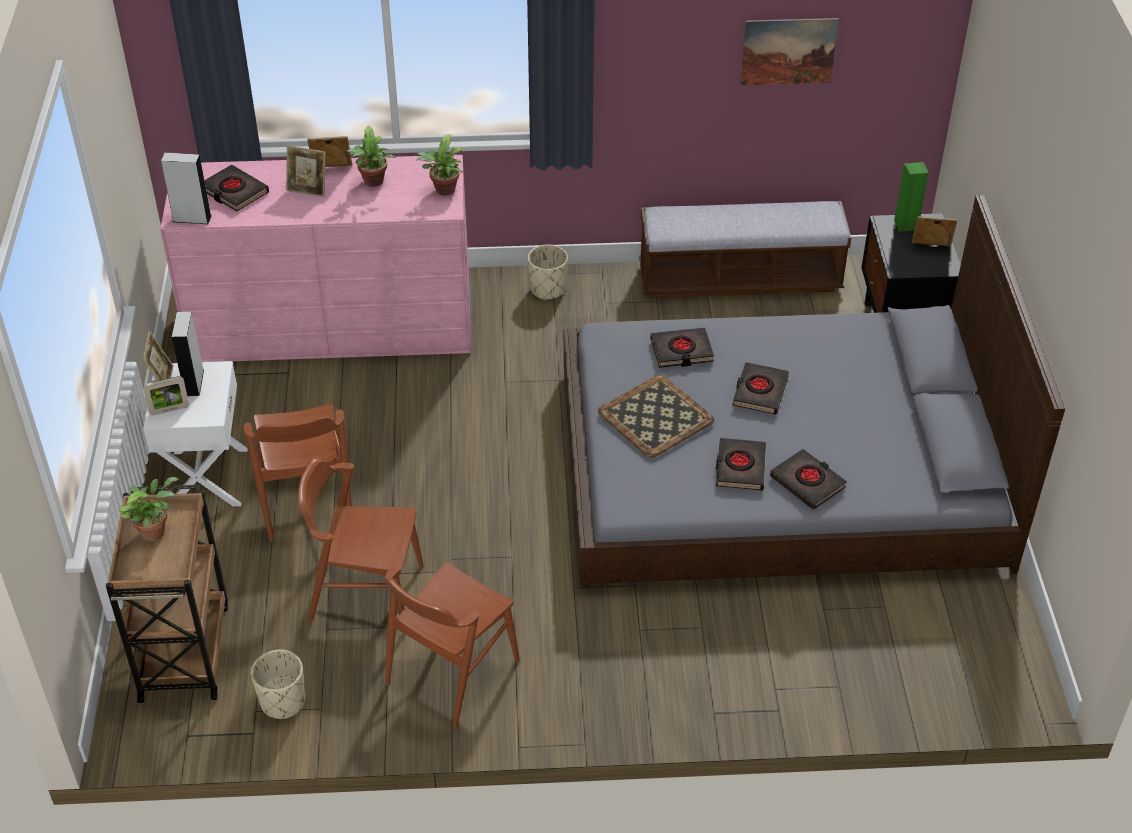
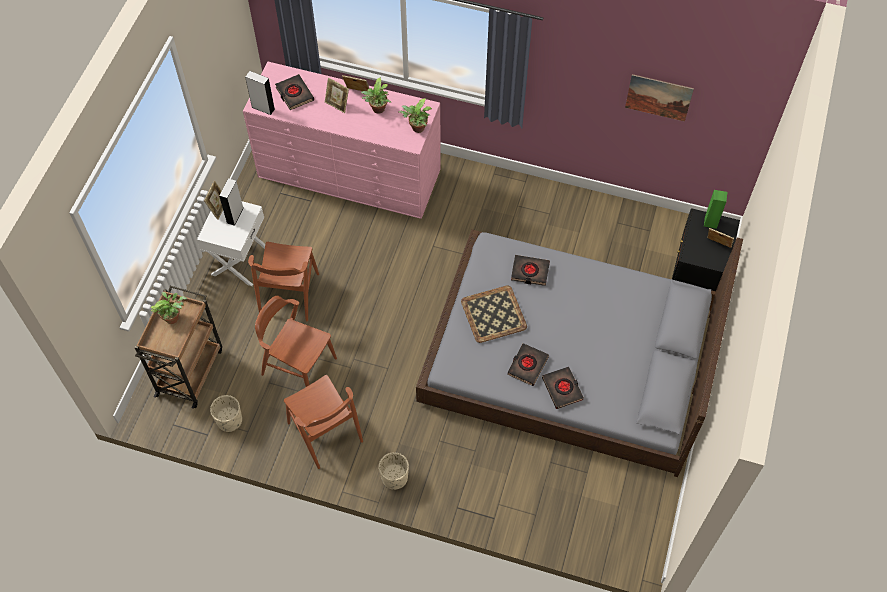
camera: 20 degrees right, 15 degrees up
picture frame [143,376,189,416] -> none
brown chair [385,562,520,728] -> brown chair turned 90 degrees counterclockwise [284,375,363,469]
beige planter [528,245,568,300] -> beige planter moved to [379,452,409,490]
bench [639,201,851,298] -> none
black book [732,362,789,414] -> none

